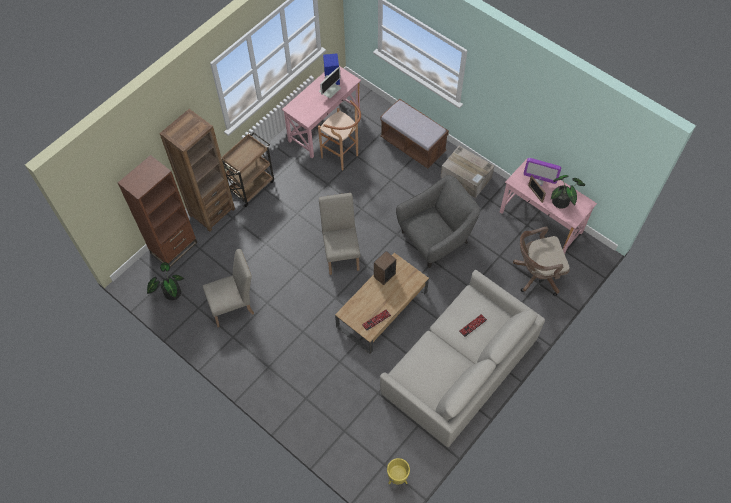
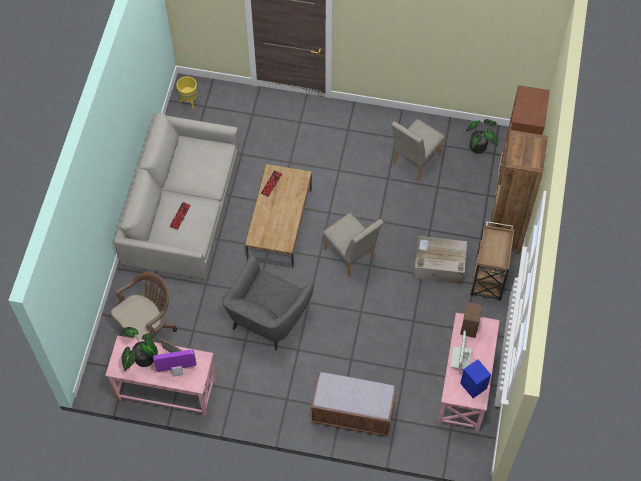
camera: 150 degrees right, 0 degrees up
brown stool [318,100,361,171] -> none
speaker [374,251,396,285] -> speaker moved to [460,301,483,338]
cardboard box [440,146,494,198] -> cardboard box moved to [413,236,467,284]

